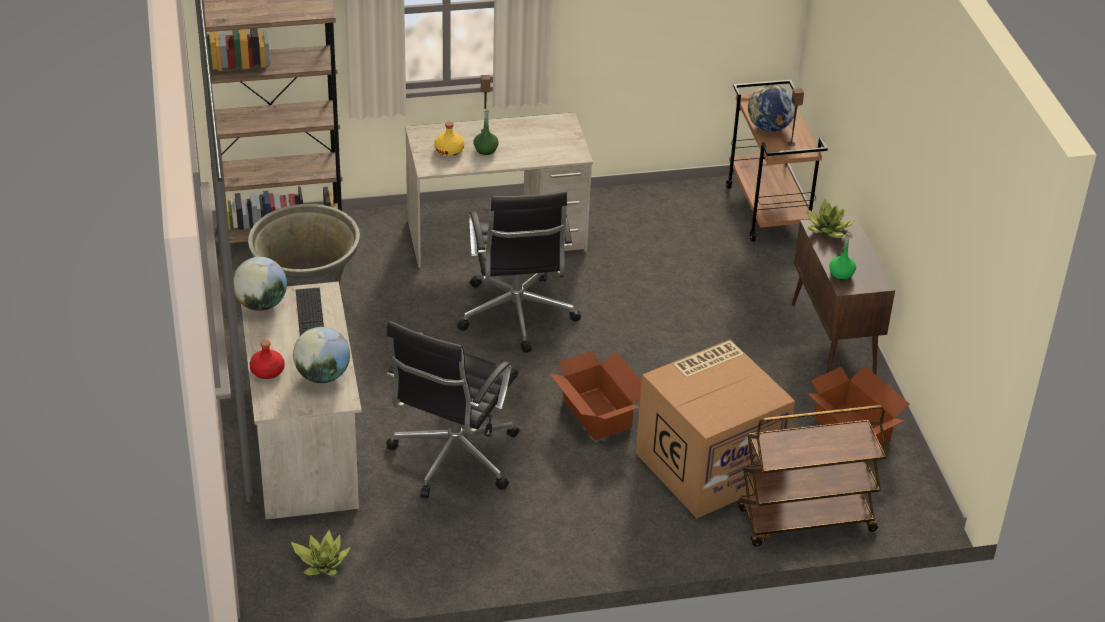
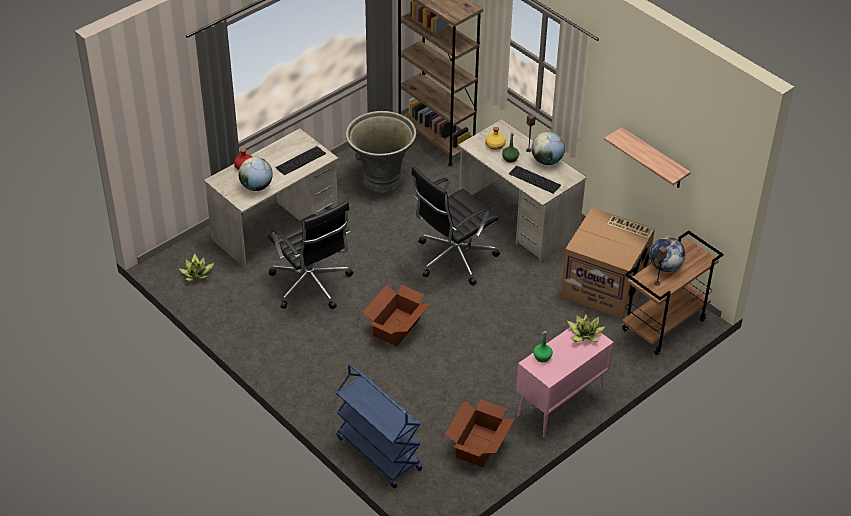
camera: 60 degrees right, 5 degrees up
globe [233,257,287,311] -> globe moved to [532,132,565,165]
black office chair [386,321,519,498] -> black office chair turned 120 degrees counterclockwise [268,201,353,309]
cardboard box [636,340,795,518] -> cardboard box moved to [561,208,655,319]
brown cart [737,405,887,547] -> blue cart [336,364,422,489]
brown cabinet [792,215,895,374] -> pink cabinet [516,319,614,438]
none -> keyboard [509,165,561,194]
none -> shelf [604,127,691,188]

